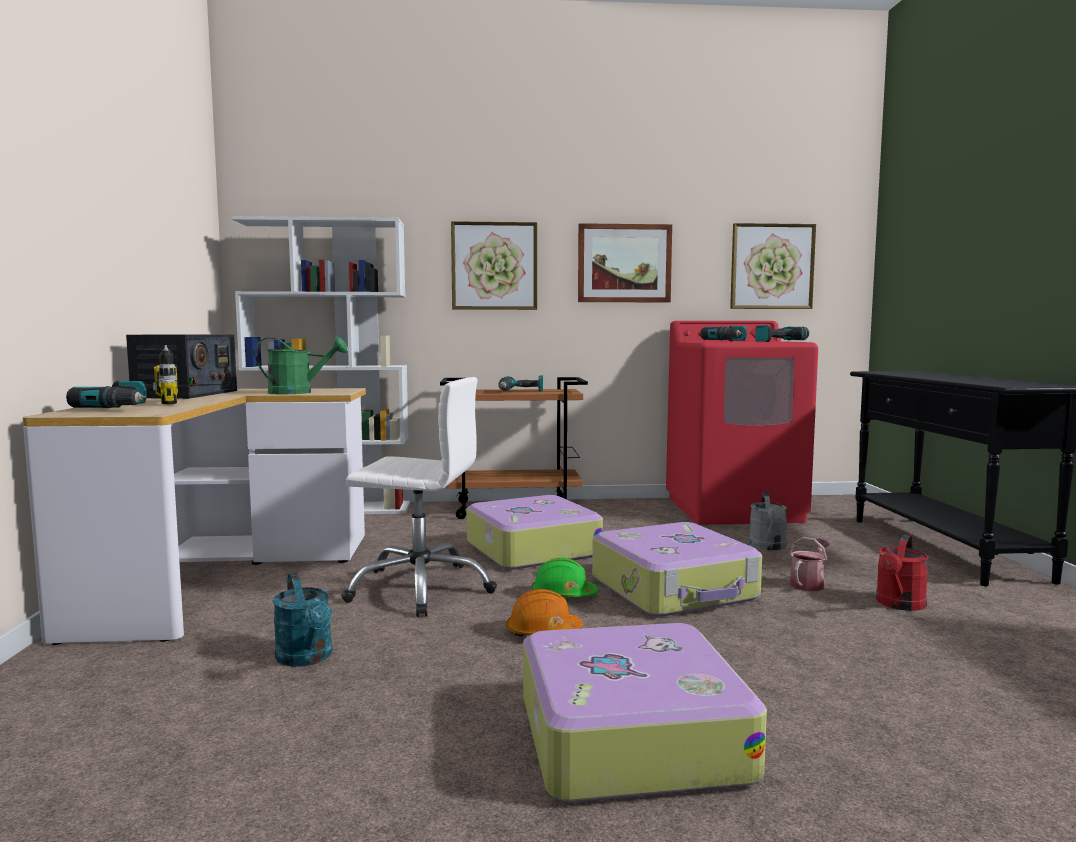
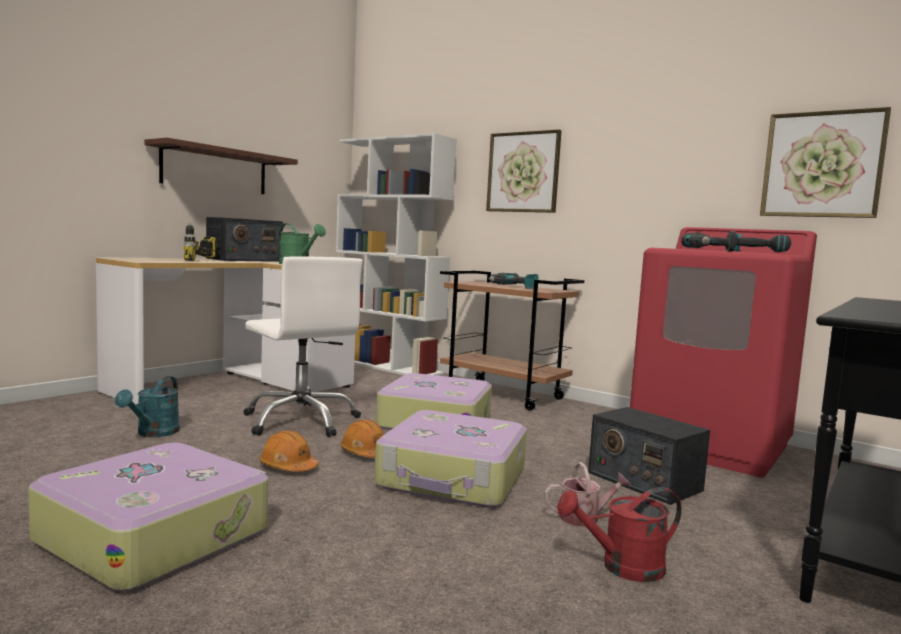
camera: 40 degrees right, 0 degrees up
power drill [66,380,147,408] -> none
green hard hat [531,558,599,597] -> orange hard hat [340,420,384,457]
picture [578,223,672,302] -> none
grey watering can [749,492,787,550] -> radio [588,407,710,505]
none -> shelf [144,138,298,194]

